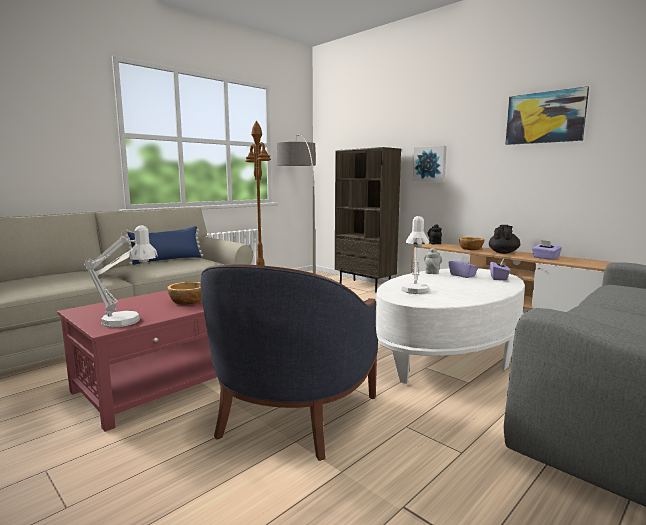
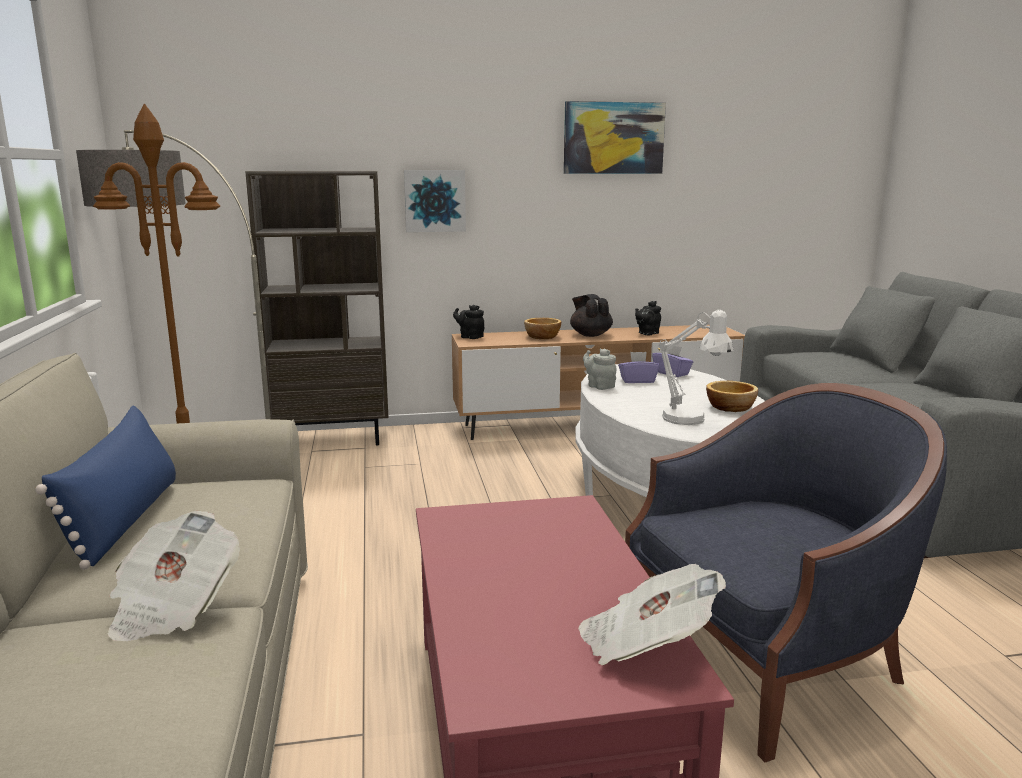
camera: 55 degrees left, 5 degrees up
white table lamp [84,225,158,327] -> newspaper [578,564,726,665]
bowl [167,282,202,305] -> bowl moved to [706,381,758,412]
blue armchair [201,264,378,461] -> blue armchair turned 75 degrees counterclockwise [625,383,947,762]
purple tissue box [532,240,562,260] -> black teapot [635,301,661,335]

